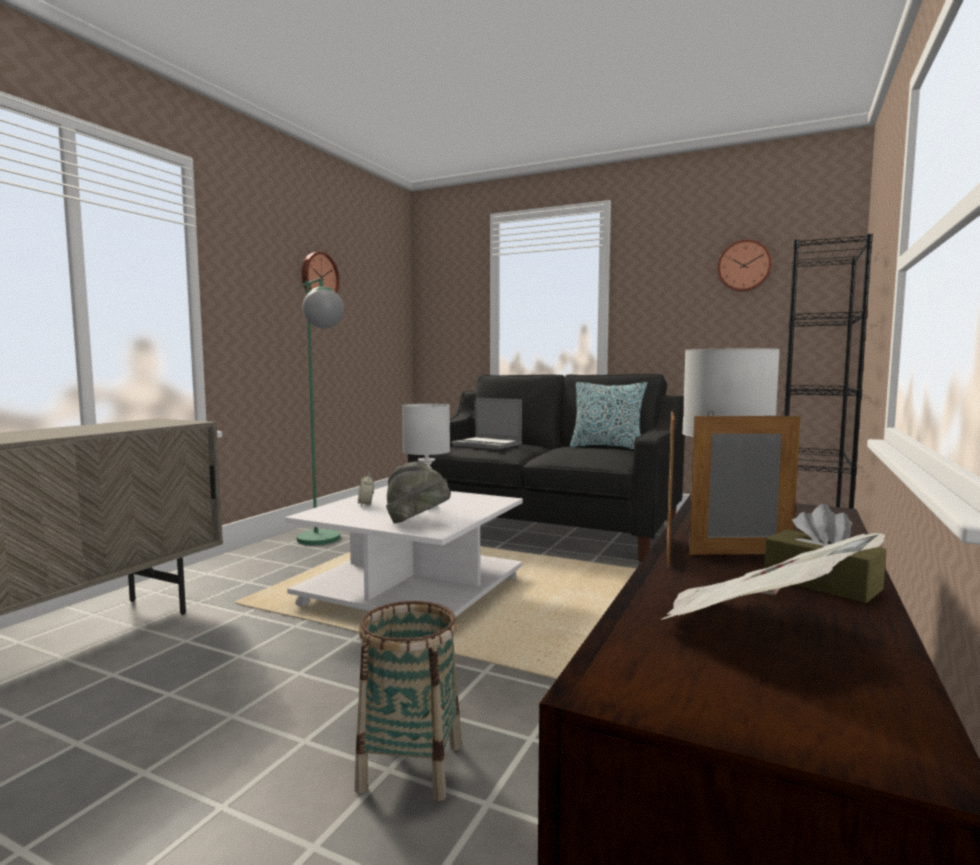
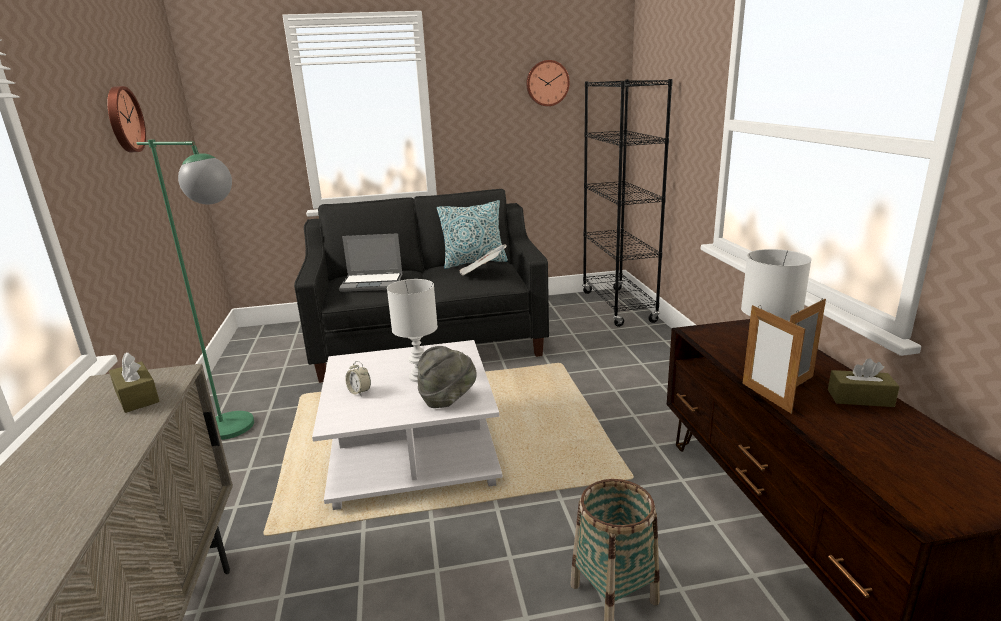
camera: 35 degrees left, 15 degrees up
newspaper [661,533,885,620] -> newspaper moved to [460,245,506,276]
none -> brown tissue box [109,352,160,413]

